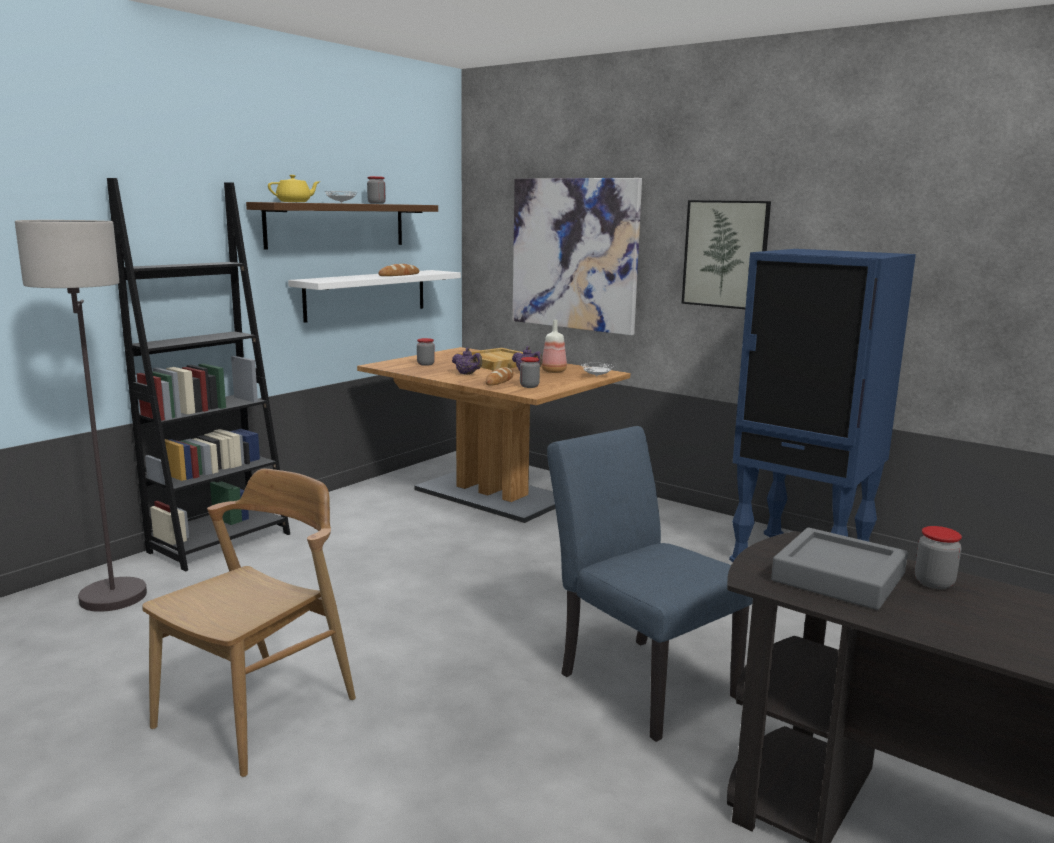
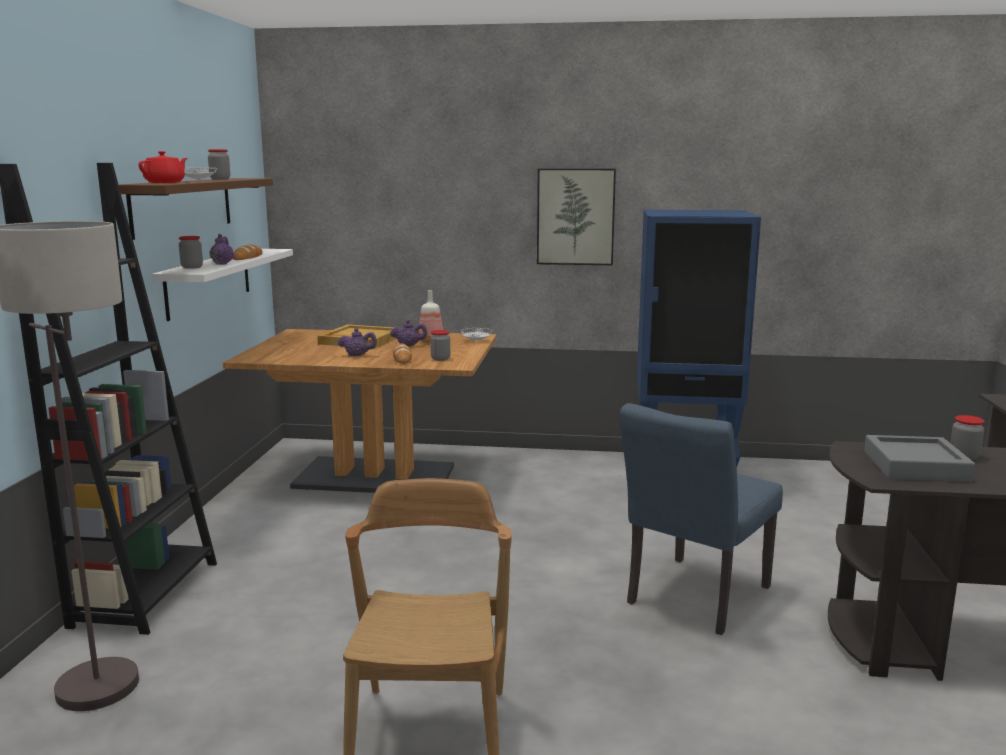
camera: 30 degrees left, 0 degrees up
yellow teapot [268,175,319,202] -> red teapot [138,151,188,183]
jar [417,338,435,366] -> jar moved to [179,236,203,269]
picture [513,178,642,335] -> none
blue chair [547,426,753,742] -> blue chair turned 75 degrees counterclockwise [619,403,783,635]
none -> purple teapot [210,234,234,265]

